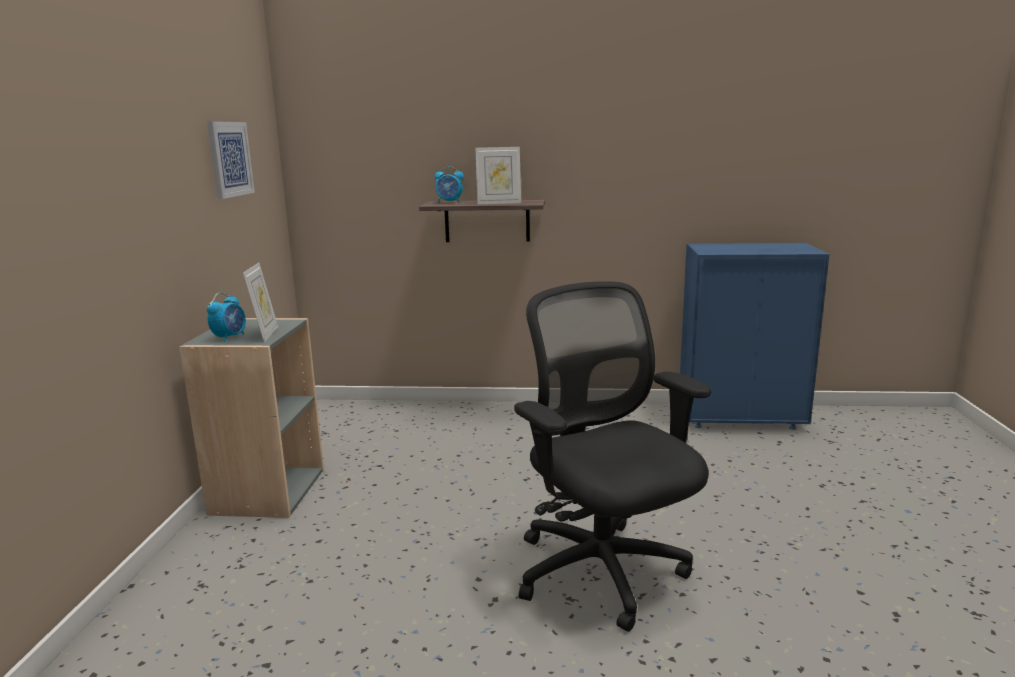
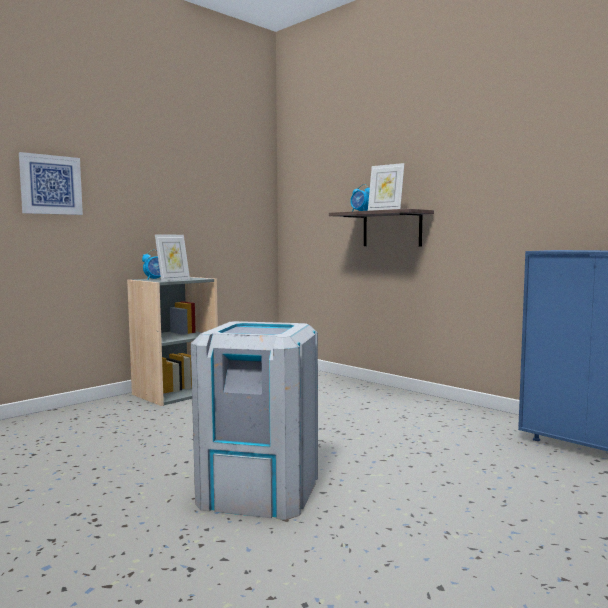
camera: 40 degrees right, 10 degrees down
picture [207,121,255,199] -> picture moved to [19,152,83,215]
black office chair [514,281,712,632] -> grey trash can [191,321,318,520]

